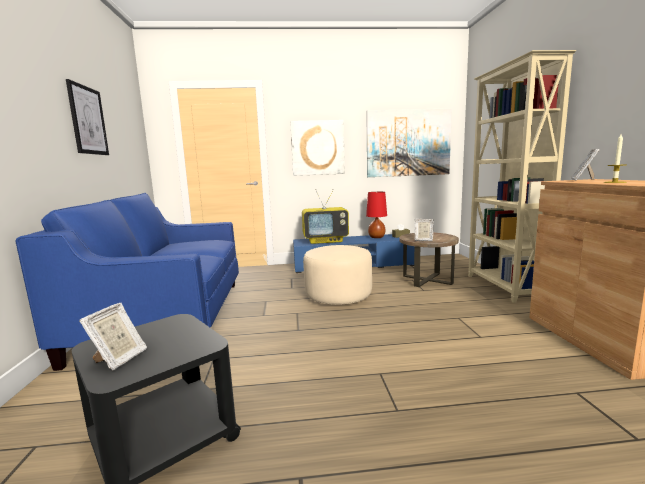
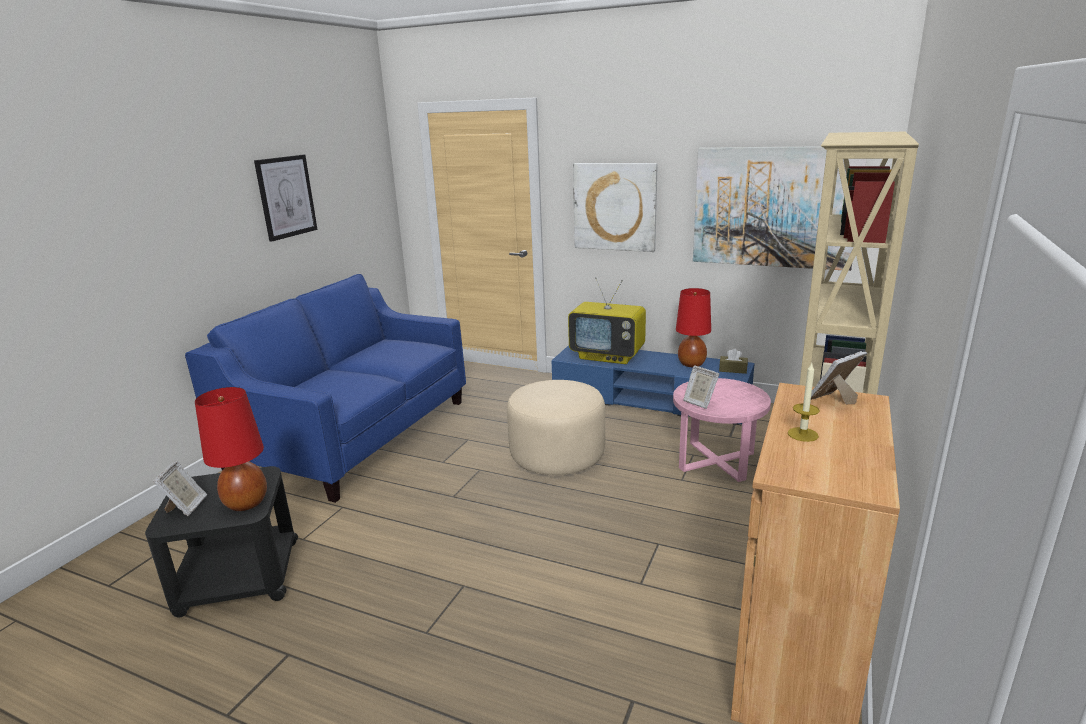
camera: 30 degrees right, 10 degrees up
picture frame [79,303,147,370] -> picture frame turned 45 degrees counterclockwise [153,461,207,516]
brown side table [399,233,459,287] -> pink side table [673,378,771,482]
none -> red table lamp [195,387,267,511]

